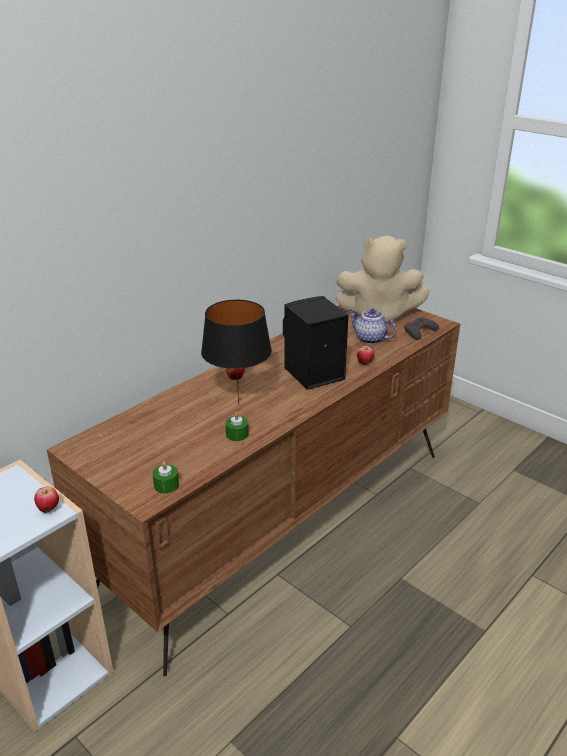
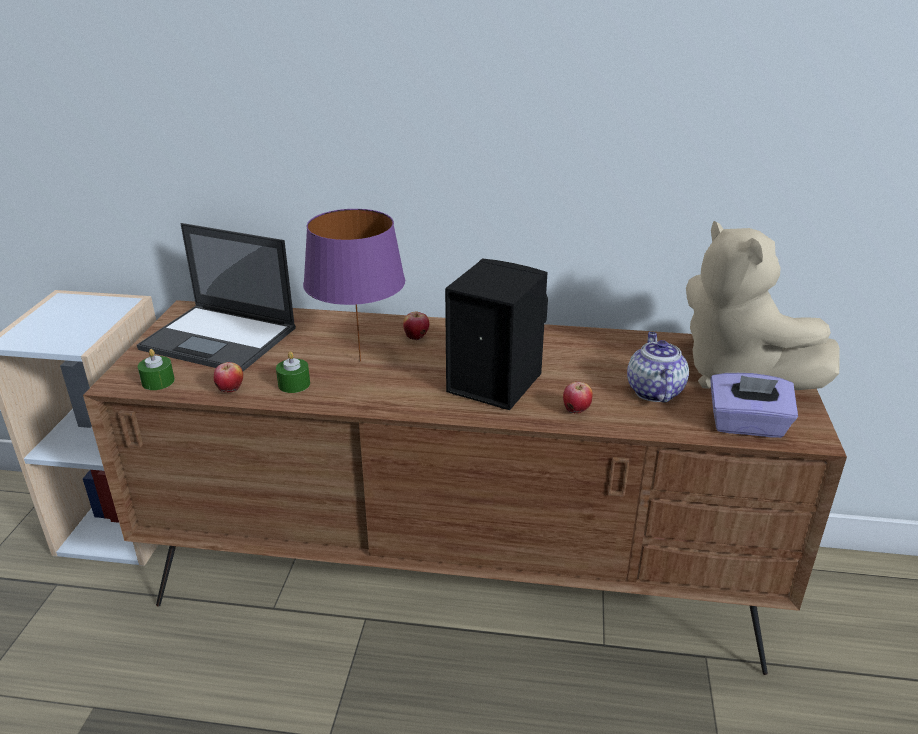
camera: 55 degrees right, 0 degrees up
apple [34,486,59,513] -> apple moved to [214,362,243,392]
black table lamp [201,300,272,405] -> purple table lamp [303,209,405,362]
grey game controller [404,318,439,340] -> purple tissue box [710,373,798,438]
none -> laptop [137,223,296,371]

